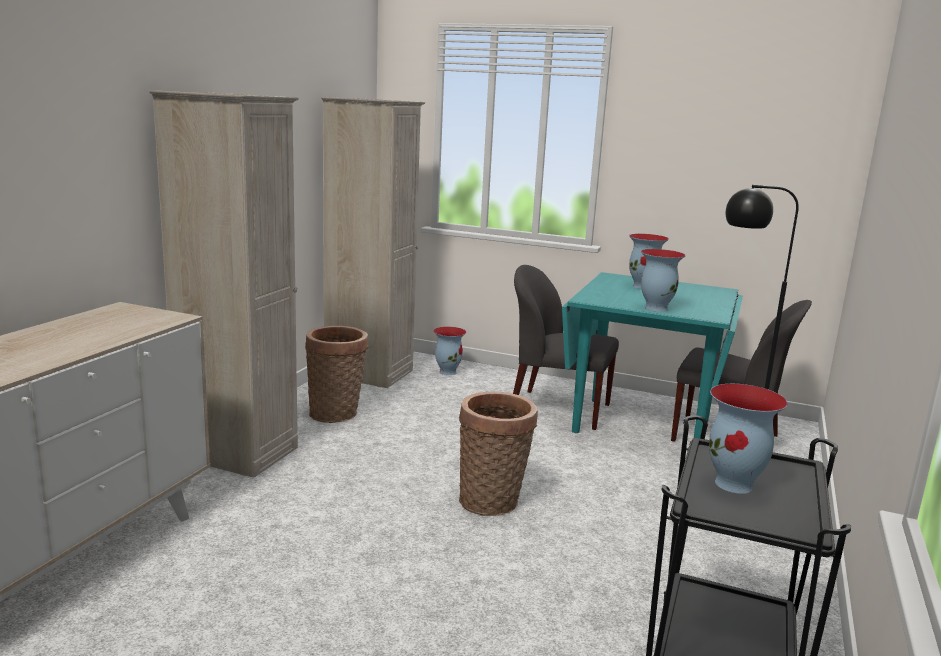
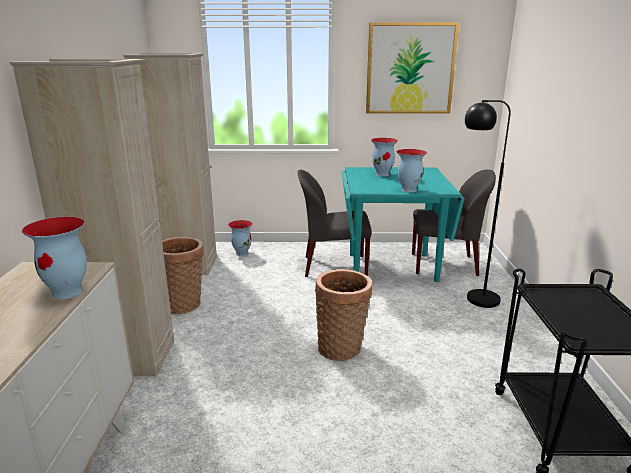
camera: 20 degrees left, 5 degrees up
vase [709,384,788,494] -> vase moved to [22,217,87,299]
none -> picture [366,22,459,114]

